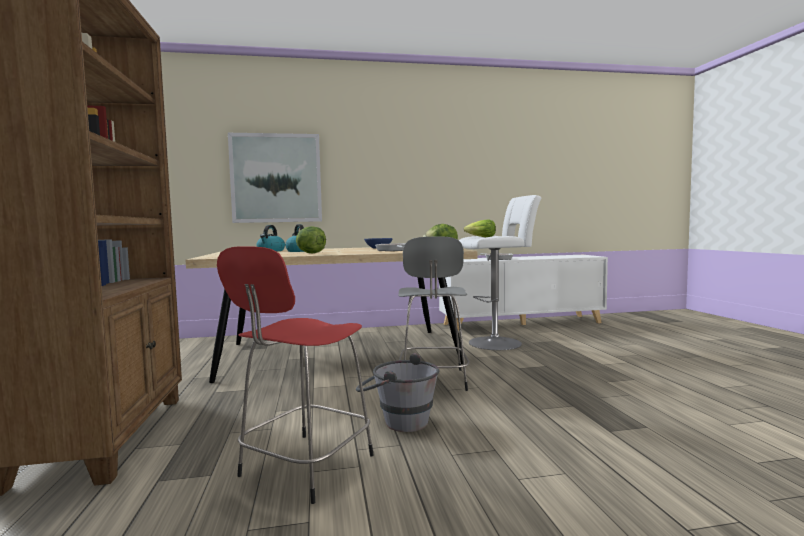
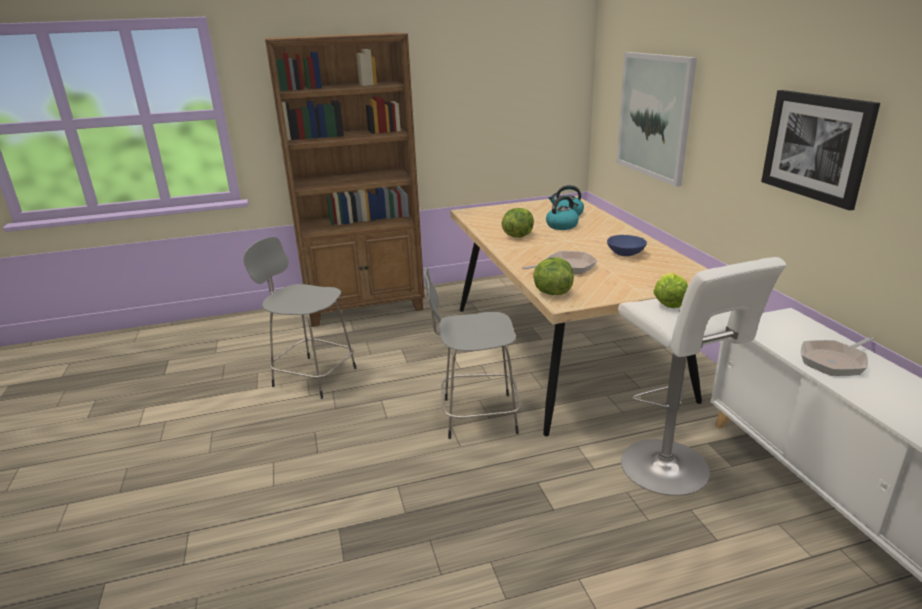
camera: 85 degrees right, 20 degrees up
red stool [217,247,374,504] -> grey stool [243,237,356,399]
grey bucket [356,353,439,432] -> none
none -> picture [761,90,880,210]

